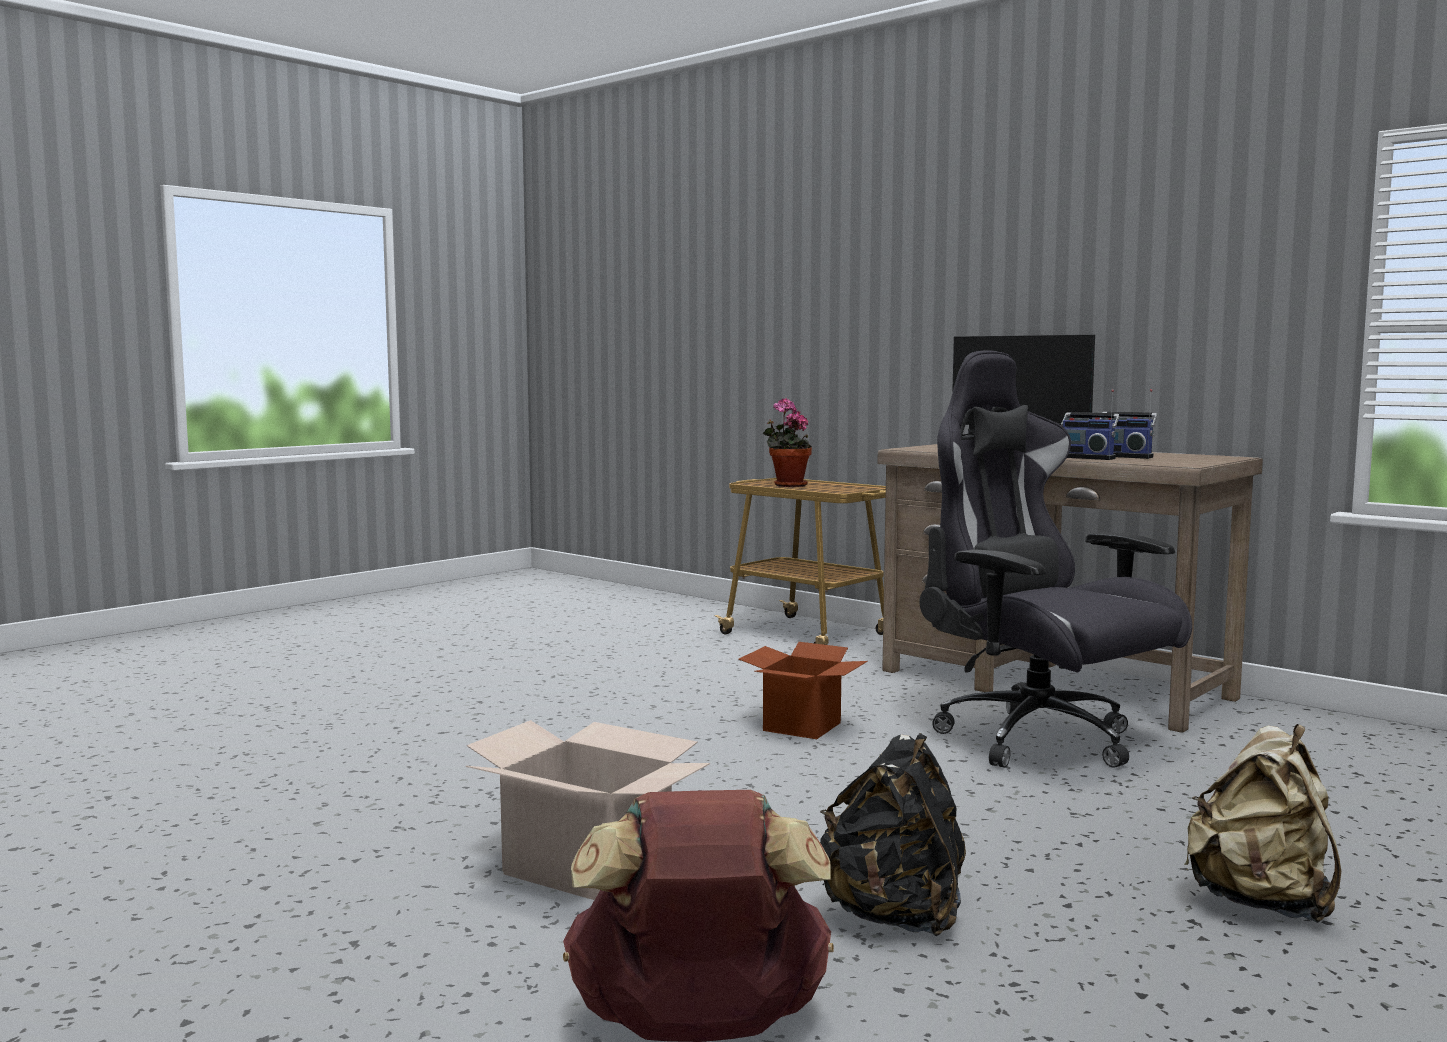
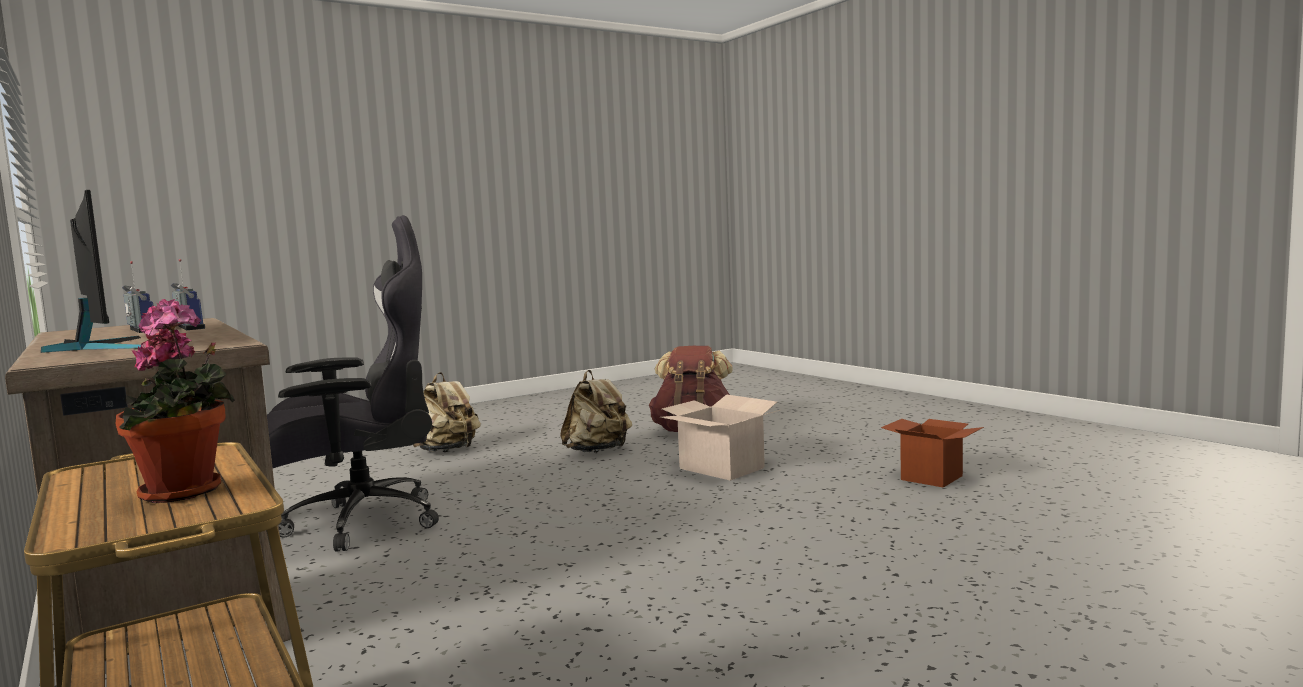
camera: 165 degrees left, 0 degrees up
cardboard box [739,642,868,739] -> cardboard box moved to [881,419,984,488]
black backpack [820,733,966,937] -> beige backpack [560,370,632,453]
black office chair [920,350,1192,768] -> black office chair turned 90 degrees counterclockwise [267,215,439,551]

